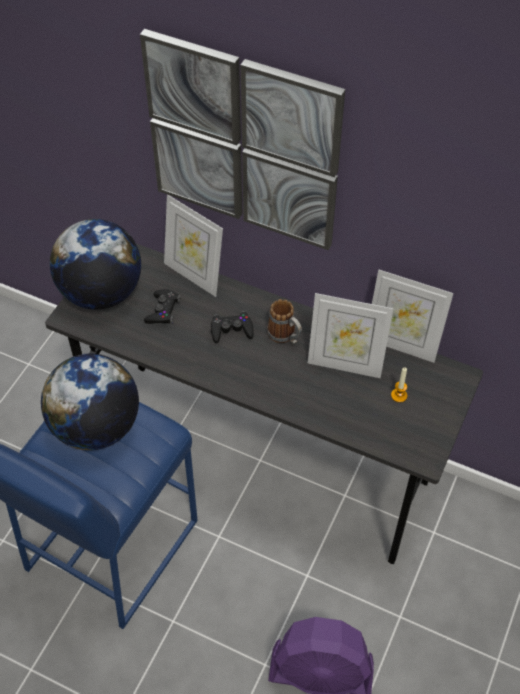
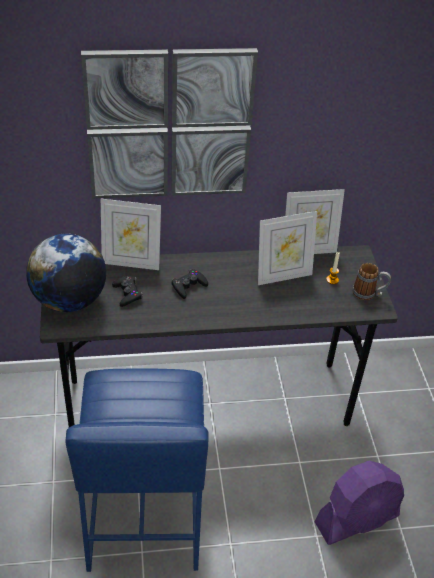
camera: 35 degrees left, 10 degrees down
globe [41,354,139,450] -> none
mug [267,299,302,344] -> mug moved to [352,263,391,300]

